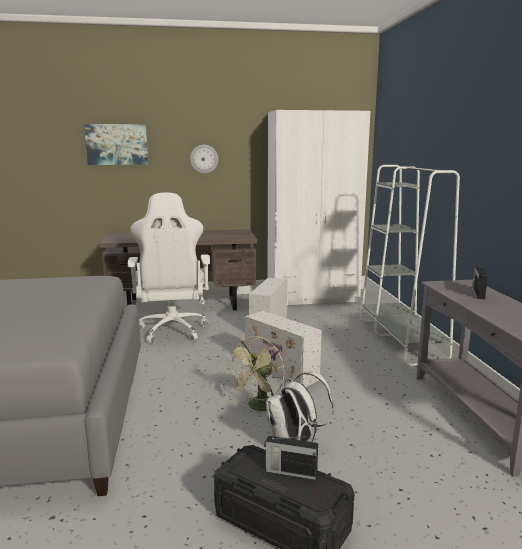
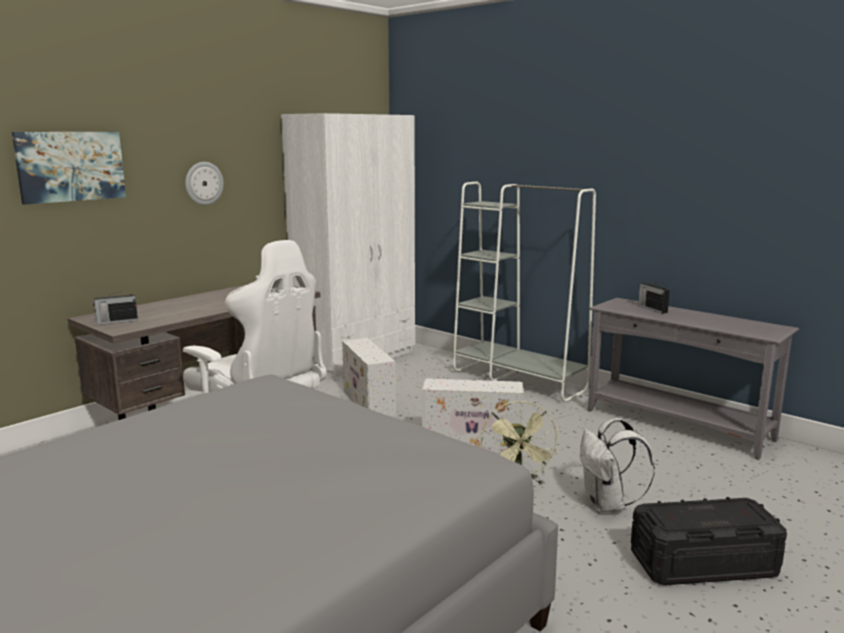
camera: 40 degrees left, 0 degrees up
radio [264,436,318,480] -> radio moved to [93,290,138,325]

